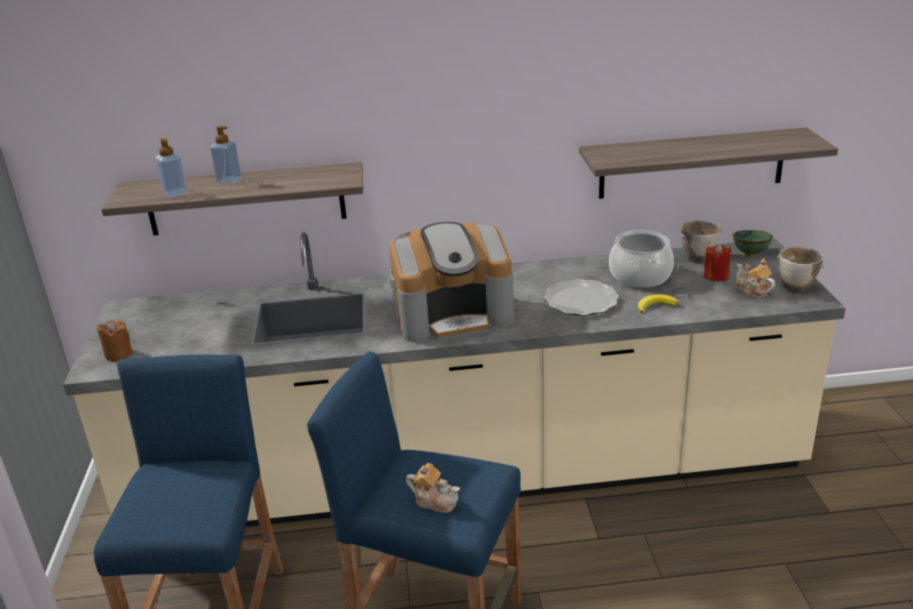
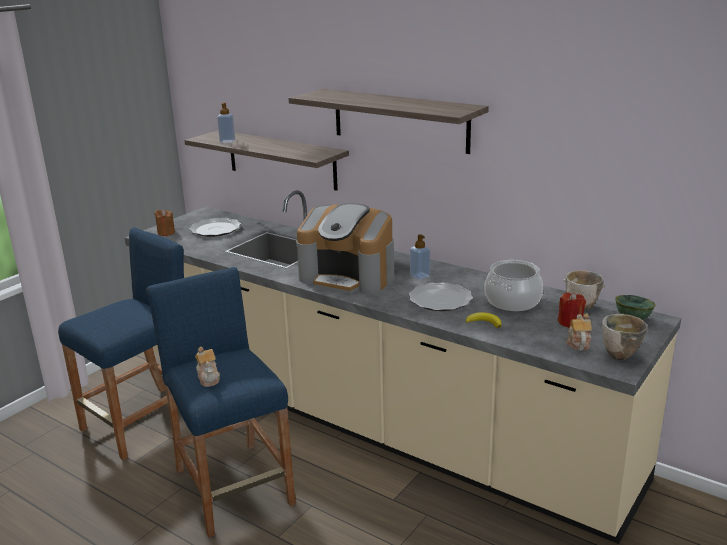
camera: 40 degrees right, 5 degrees down
soap dispenser [210,126,242,184] -> soap dispenser moved to [410,234,430,280]
shelf [579,128,838,199] -> shelf moved to [288,89,489,154]
none -> plate [190,218,241,237]

